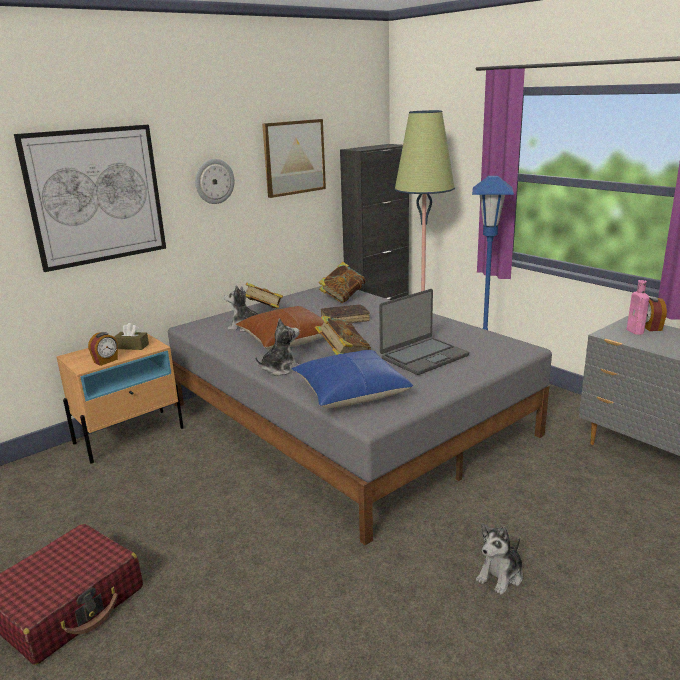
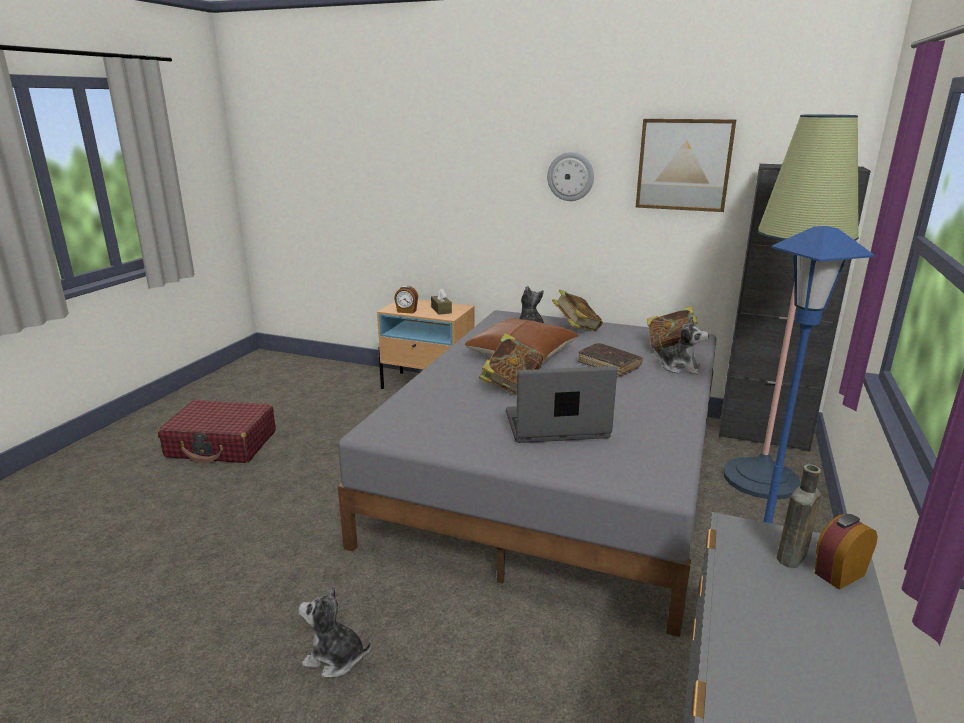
camera: 60 degrees right, 0 degrees up
picture [14,125,166,272] -> none
plush toy [255,318,300,376] -> plush toy moved to [653,316,709,375]
blue pillow [291,350,413,408] -> none
laptop [379,289,469,375] -> laptop turned 150 degrees clockwise [506,366,617,443]
pink bottle [627,280,650,335] -> brown bottle [776,464,821,568]

